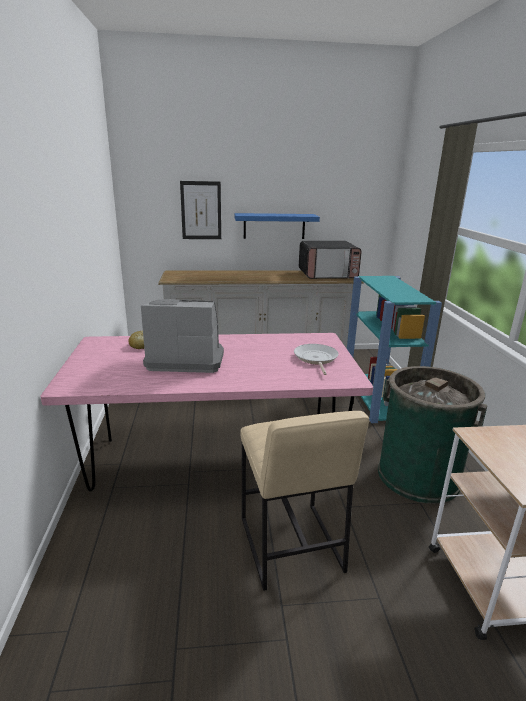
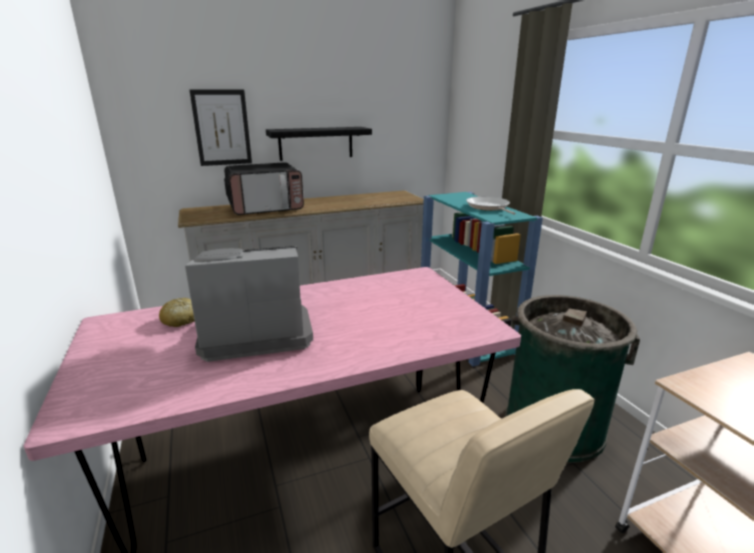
camera: 15 degrees left, 0 degrees up
blue shelf [234,213,320,239] -> black shelf [266,127,372,161]
frying pan [294,344,339,375] -> frying pan moved to [466,196,516,215]
microwave [299,241,362,279] -> microwave moved to [224,162,304,215]

